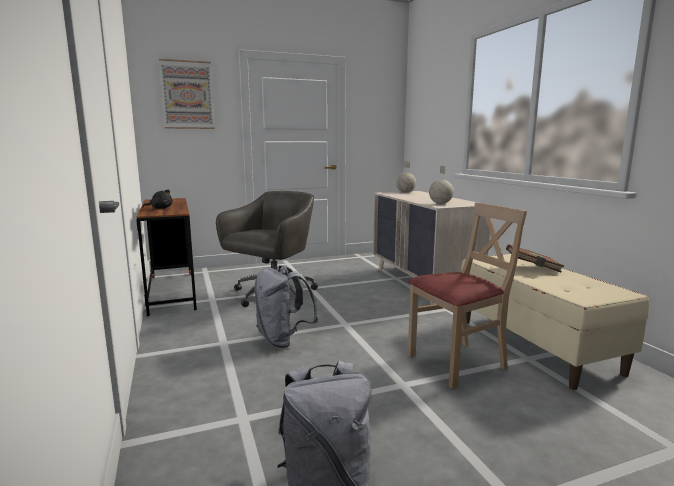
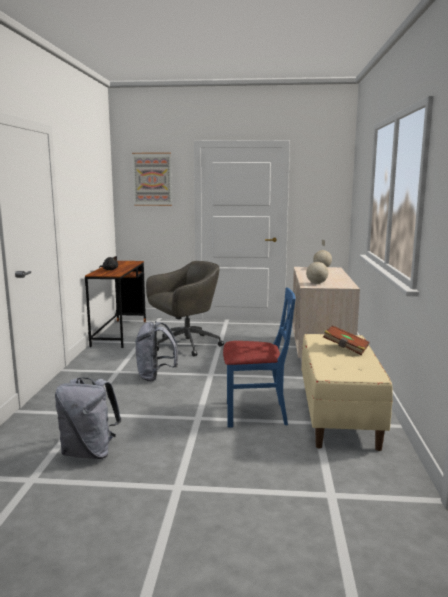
camera: 25 degrees right, 0 degrees up
beige chair [408,202,527,389] -> blue chair [223,287,296,428]

